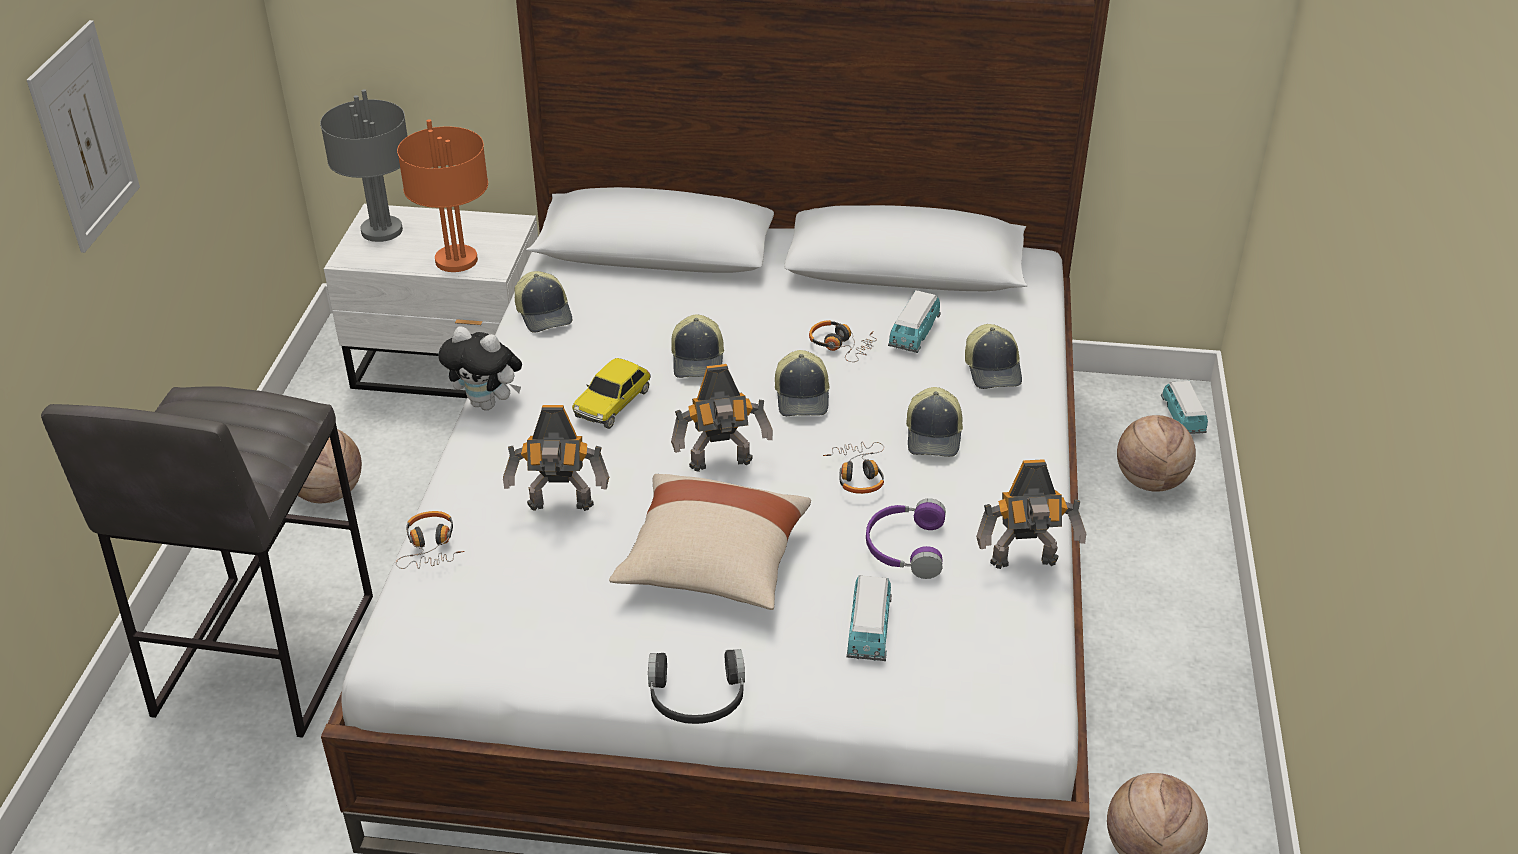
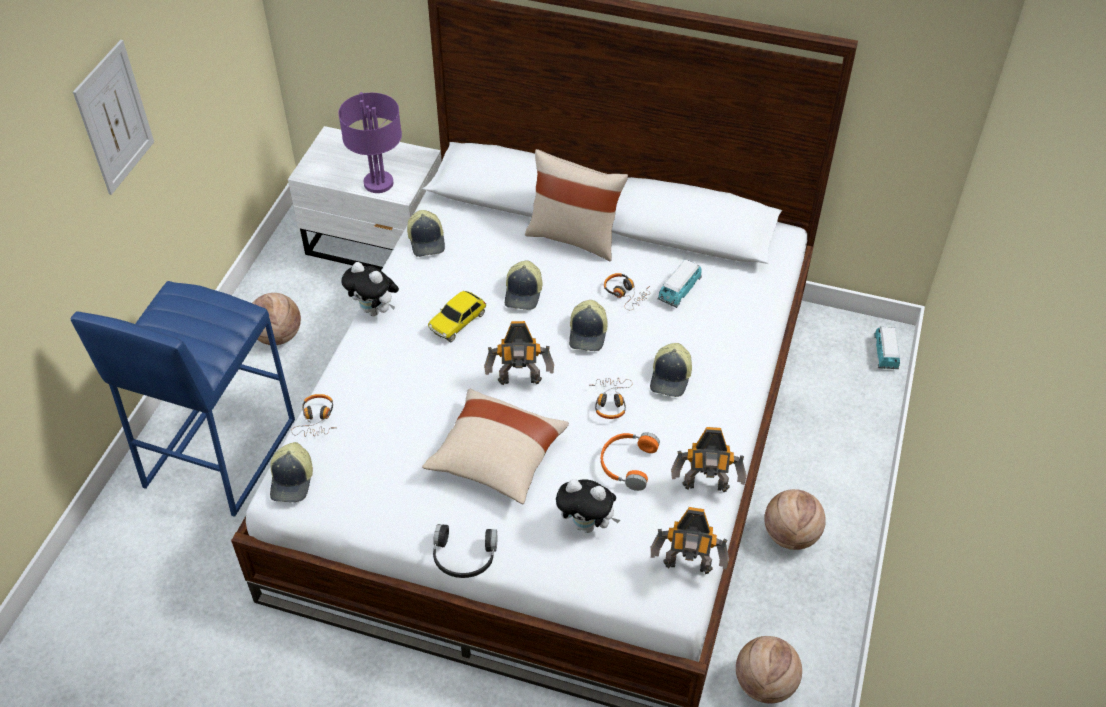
camera: 10 degrees right, 10 degrees up
grey stool [41,386,373,738] -> blue stool [71,281,295,517]
grey table lamp [320,89,408,242] -> none
orange table lamp [397,119,488,272] -> purple table lamp [338,92,402,193]
toy robot [503,405,609,511] -> toy robot moved to [651,507,729,574]
toy car [847,575,892,661] -> plush toy [556,479,620,533]
purple headphones [866,498,946,579] -> orange headphones [601,432,660,491]
cap [965,324,1022,389] -> cap moved to [270,442,313,502]
basketball [1117,415,1196,492] -> basketball moved to [764,489,826,550]
none -> beige pillow [525,149,628,261]

